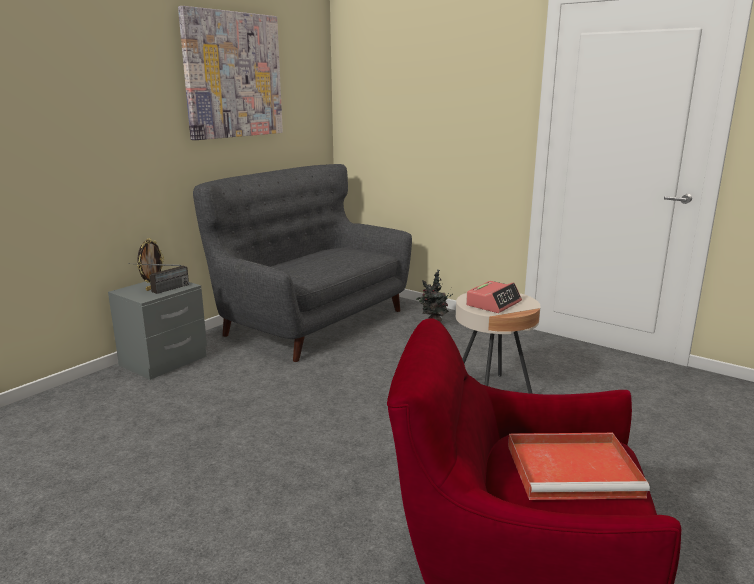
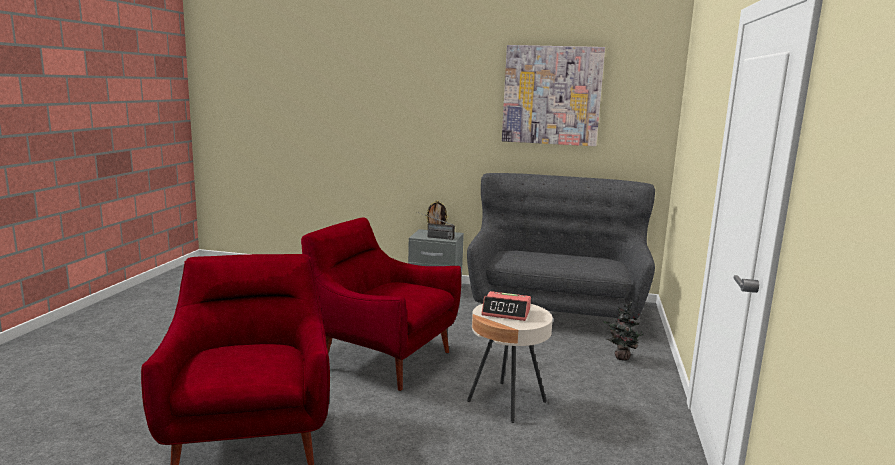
camera: 65 degrees right, 5 degrees down
red tray [508,433,650,500] -> none
none -> red armchair [301,217,461,391]

